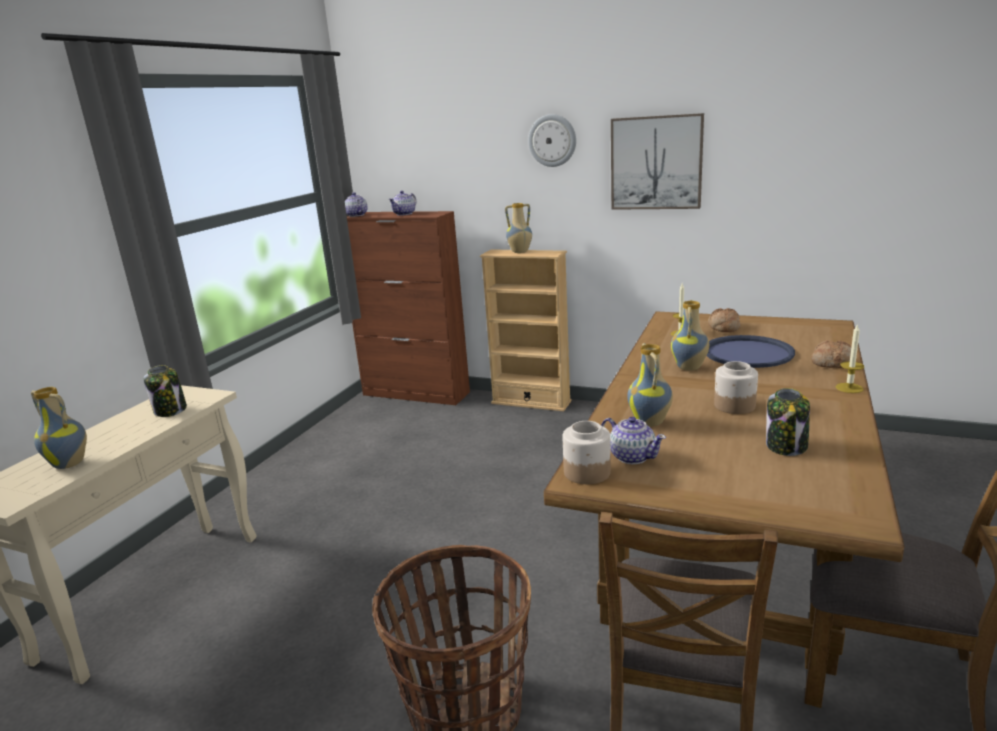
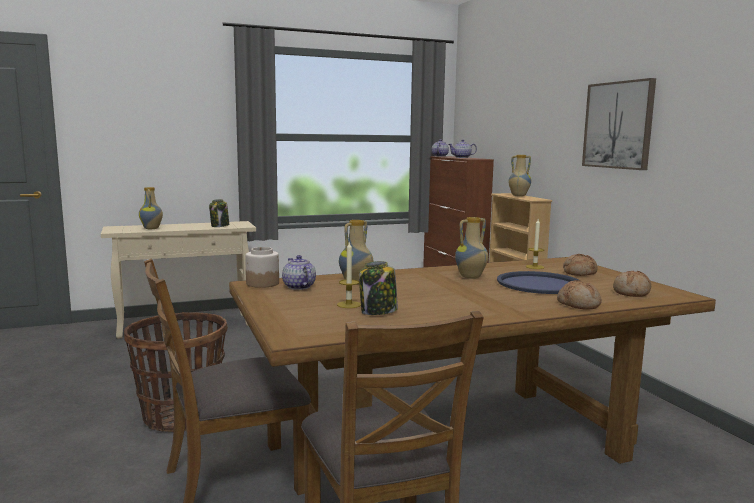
camera: 45 degrees right, 10 degrees down
wall clock [528,114,576,167] -> none
teapot [601,417,666,464] -> teapot turned 150 degrees clockwise [282,255,316,290]
jar [714,361,758,414] -> none
candle [836,324,864,393] -> candle moved to [337,242,361,308]
none -> bread [613,271,651,297]

